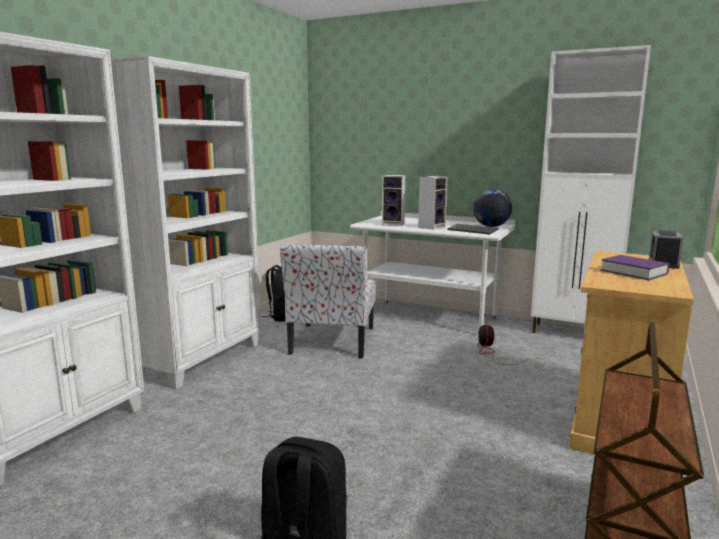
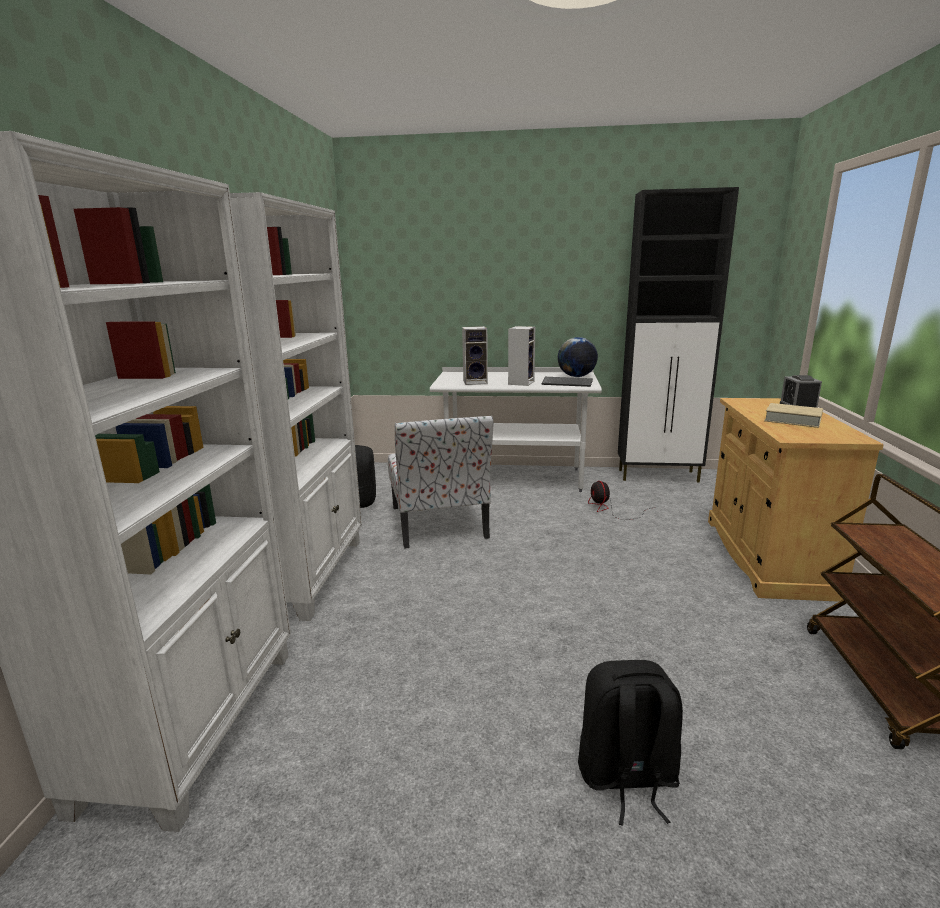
camera: 20 degrees left, 5 degrees up
white cabinet [531,45,651,333] -> black cabinet [618,187,739,482]
purple book [600,255,670,280] -> beige book [764,403,823,428]

